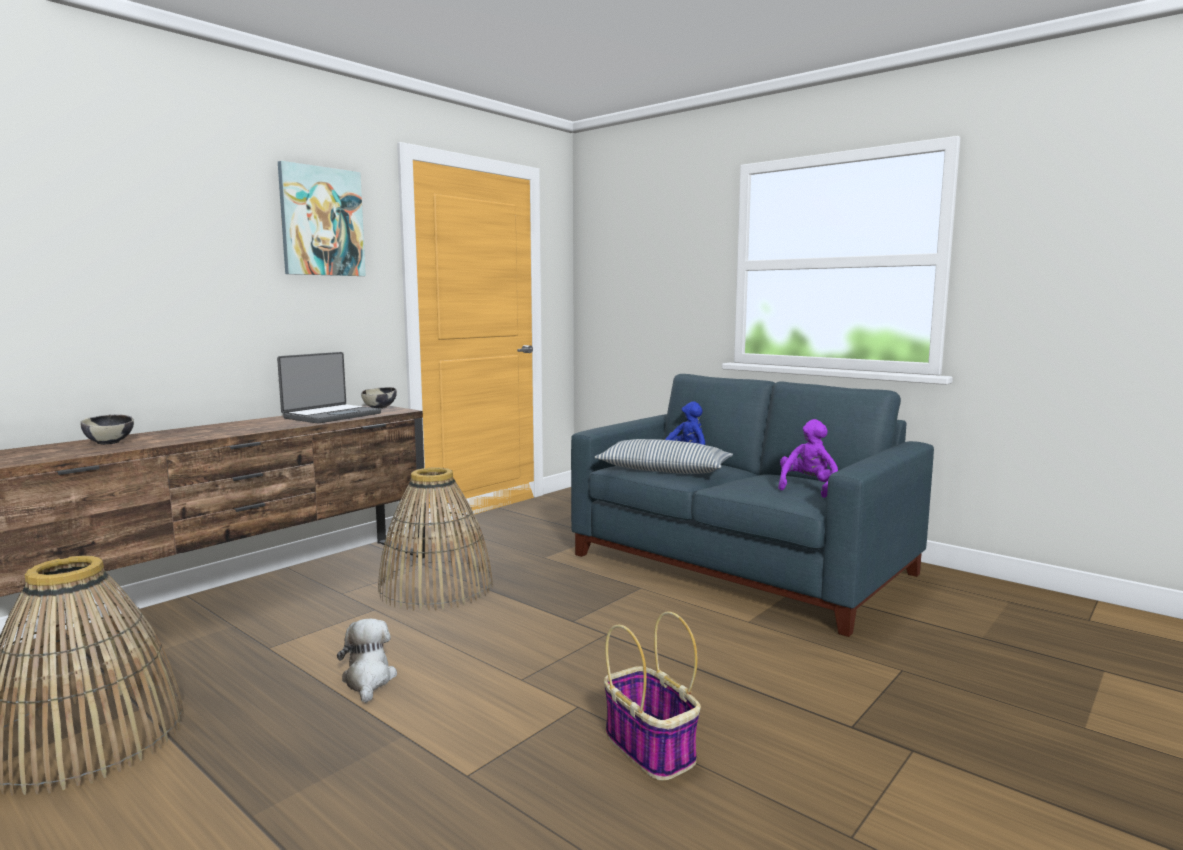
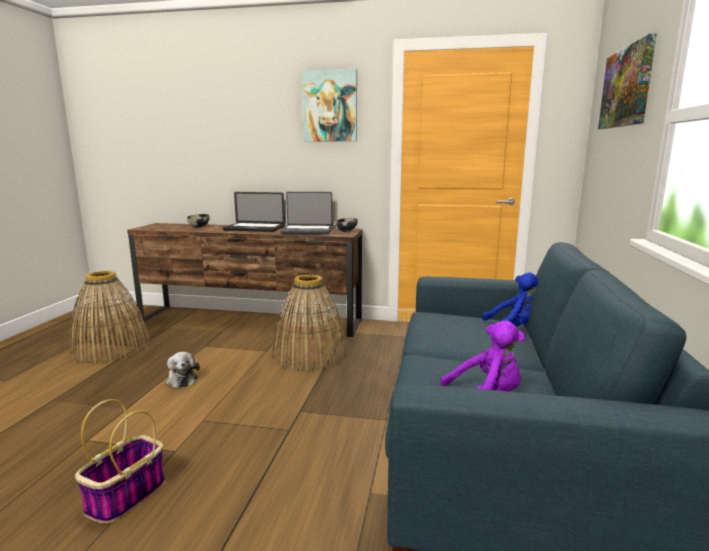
camera: 60 degrees right, 5 degrees up
plush toy [337,619,397,703] -> plush toy turned 105 degrees clockwise [166,352,200,388]
pillow [594,439,733,474] -> none
none -> laptop [223,192,285,232]
none -> picture [598,34,657,129]

